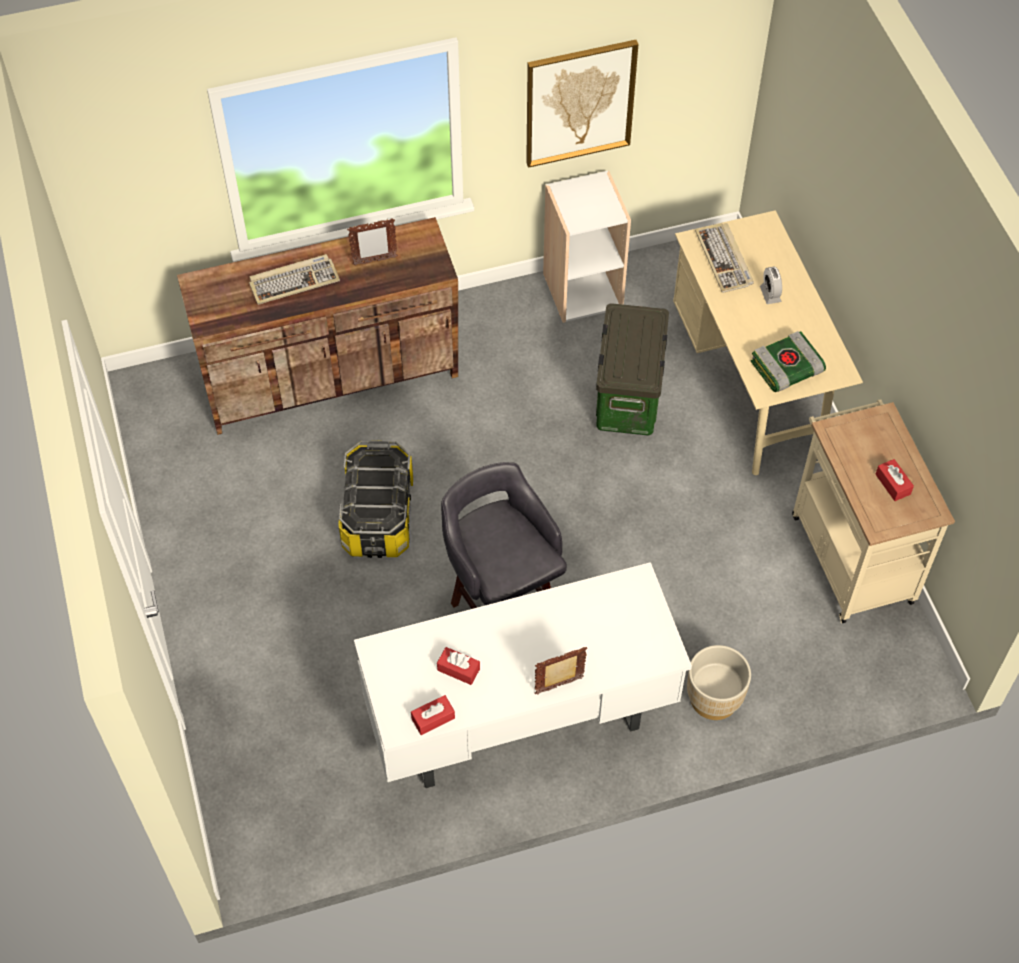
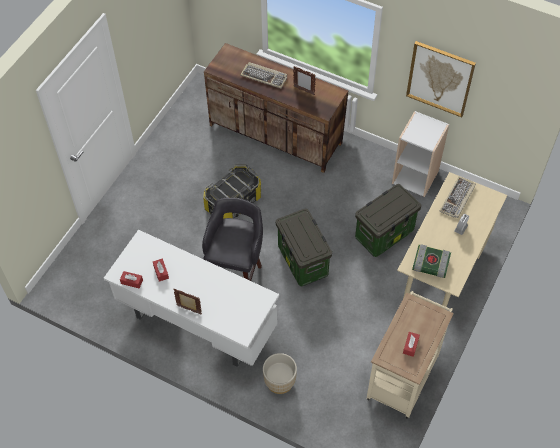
camera: 45 degrees right, 0 degrees up
none -> storage box [276,208,332,286]

